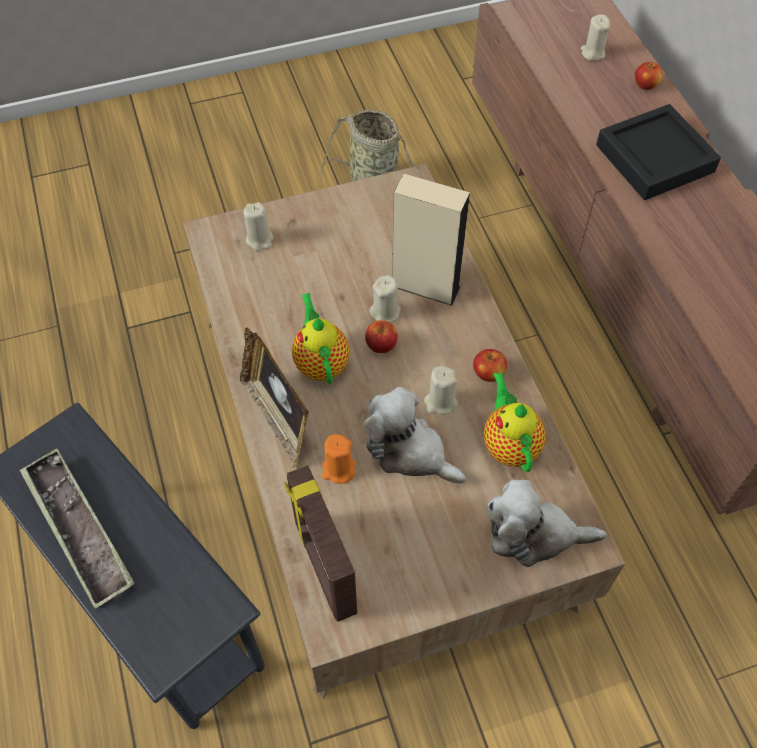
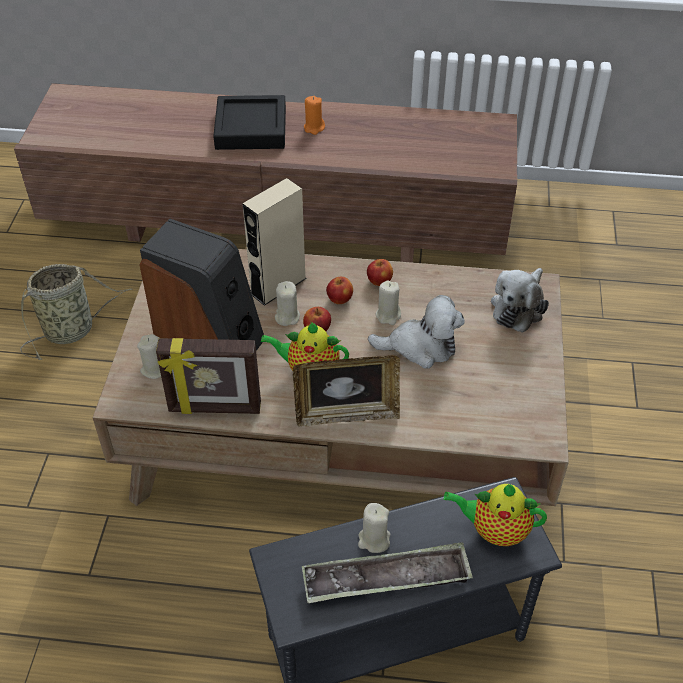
camera: 65 degrees left, 10 degrees down
picture frame [284,465,357,622] -> picture frame moved to [156,338,261,414]
orange candle [322,434,356,484] -> orange candle moved to [304,96,325,135]
plush toy [364,387,466,484] -> plush toy turned 150 degrees counterclockwise [368,295,465,369]
teapot [484,372,546,472] -> teapot moved to [443,484,547,546]
beige candle [581,14,610,61] -> beige candle moved to [358,503,390,553]
apple [635,62,663,90] -> apple moved to [326,277,353,304]
none -> speaker [140,219,264,351]

